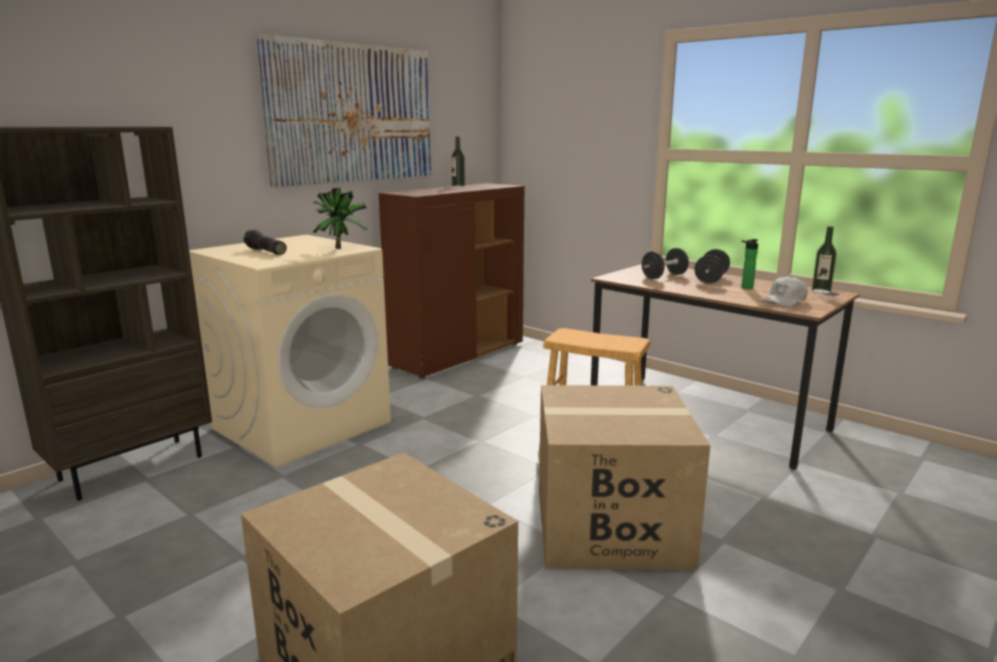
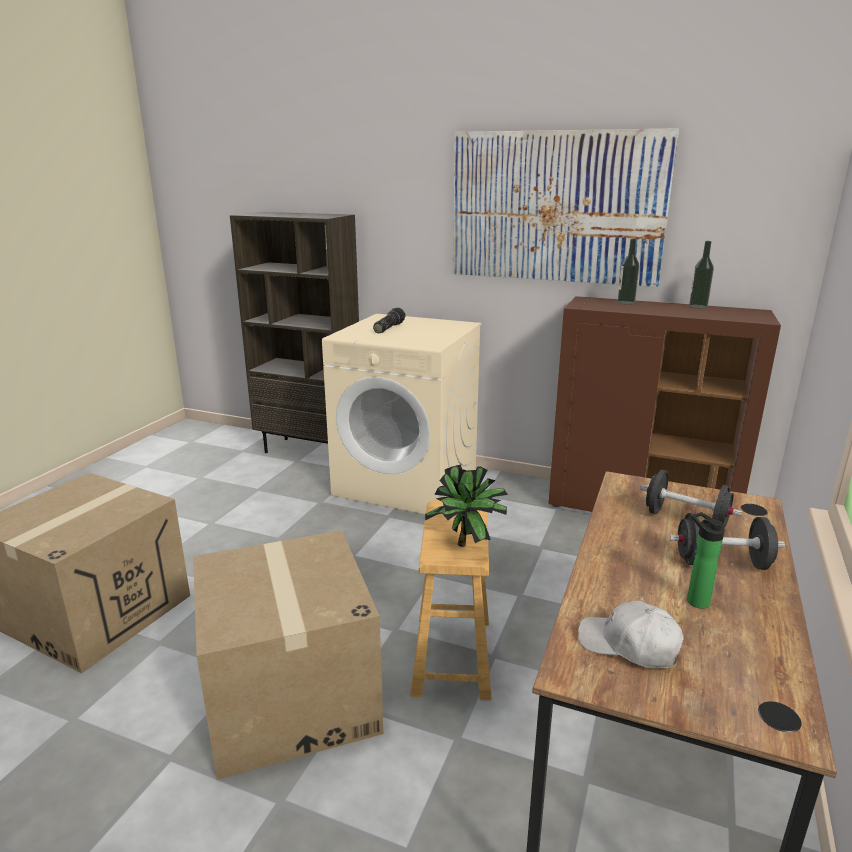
camera: 70 degrees right, 5 degrees up
potted plant [312,188,367,249] -> potted plant moved to [425,465,508,547]
bottle [812,226,837,294] -> bottle moved to [618,239,639,305]

